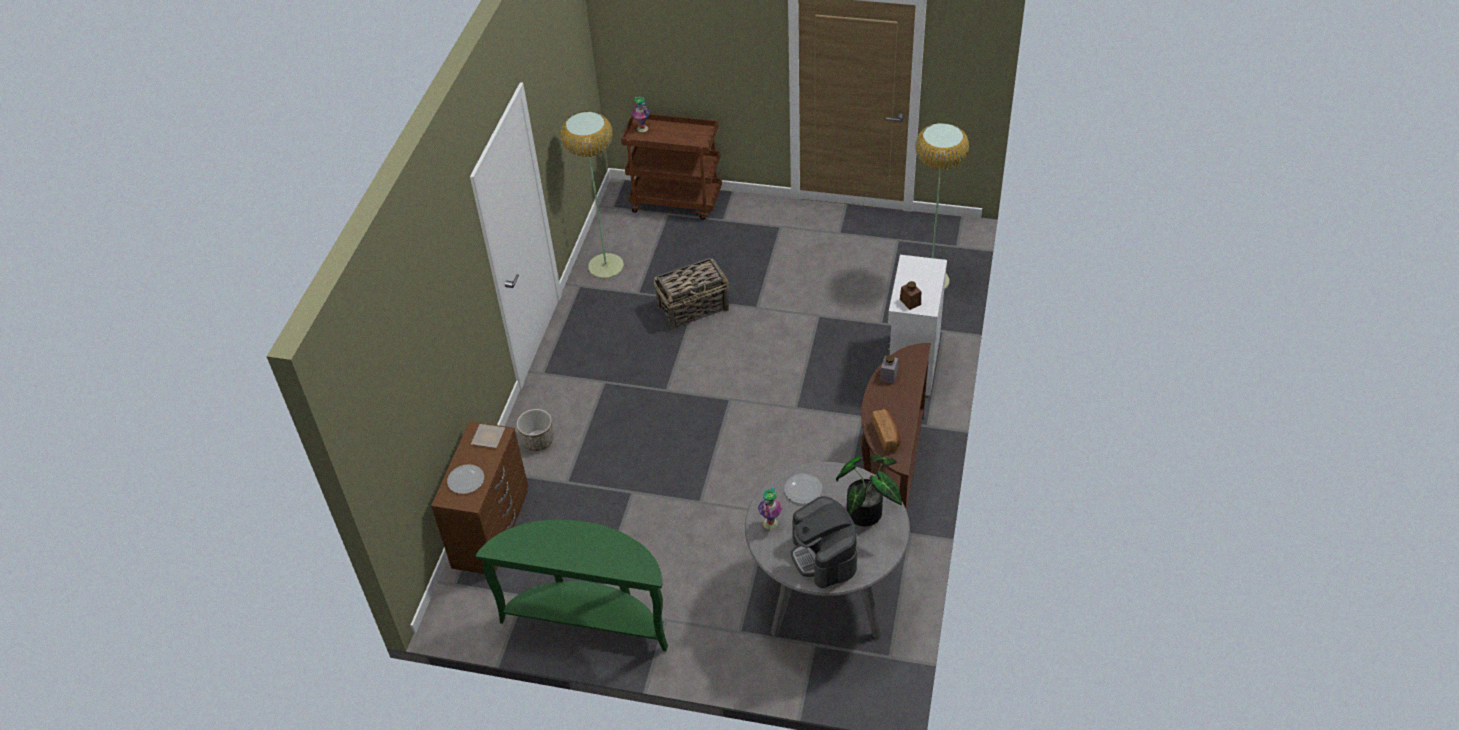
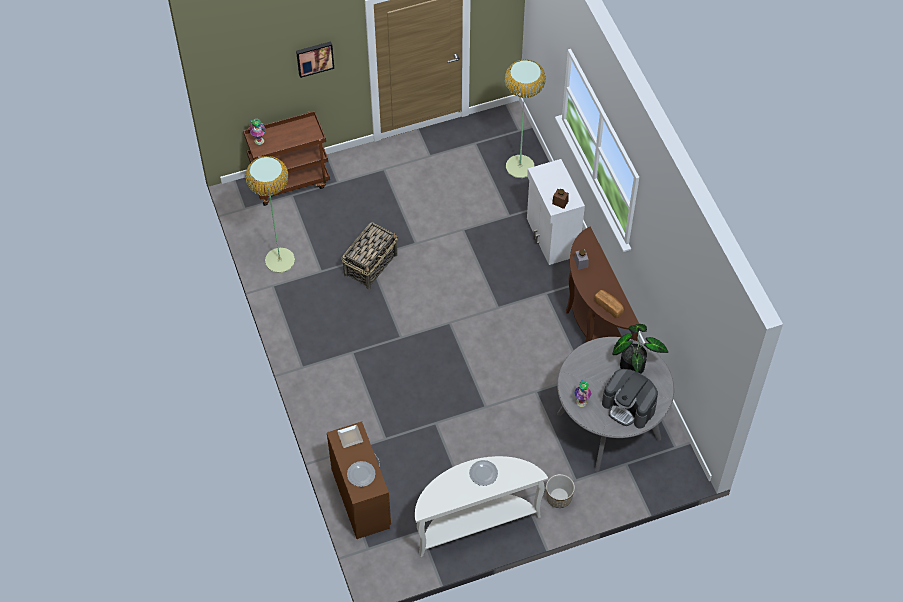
camera: 35 degrees left, 10 degrees up
green console table [476,519,668,651] -> white console table [415,456,548,557]
planter [517,409,553,451] -> planter moved to [546,474,575,508]
plate [784,473,822,504] -> plate moved to [469,460,498,486]
none -> picture [296,42,334,78]

